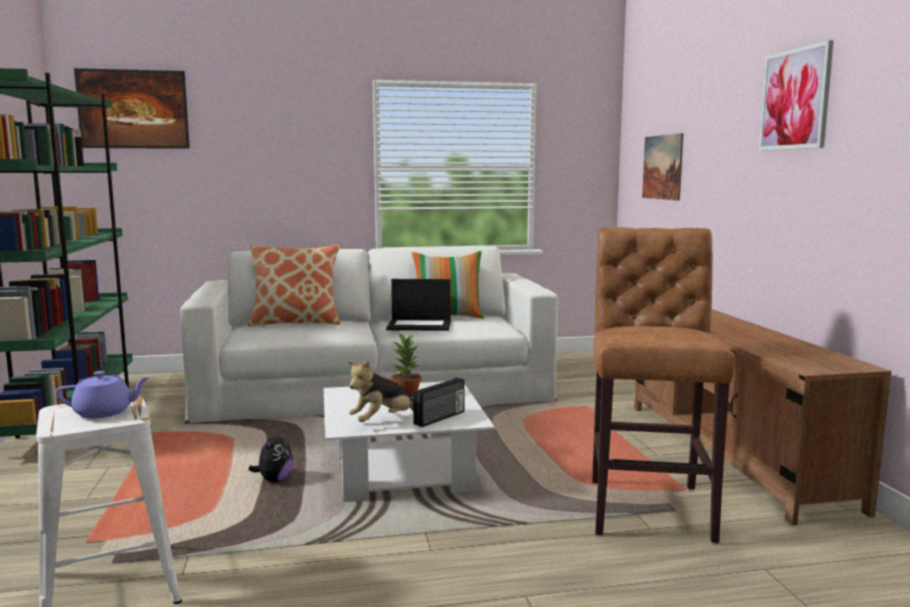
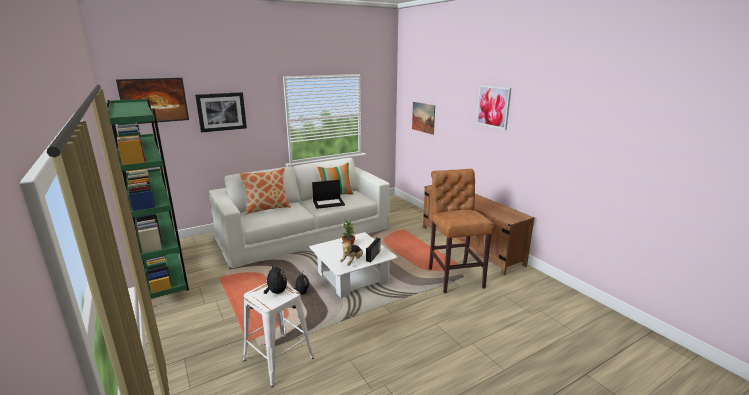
camera: 20 degrees left, 10 degrees up
purple teapot [56,371,150,418] -> plush toy [264,265,287,294]
none -> picture [195,92,247,133]

